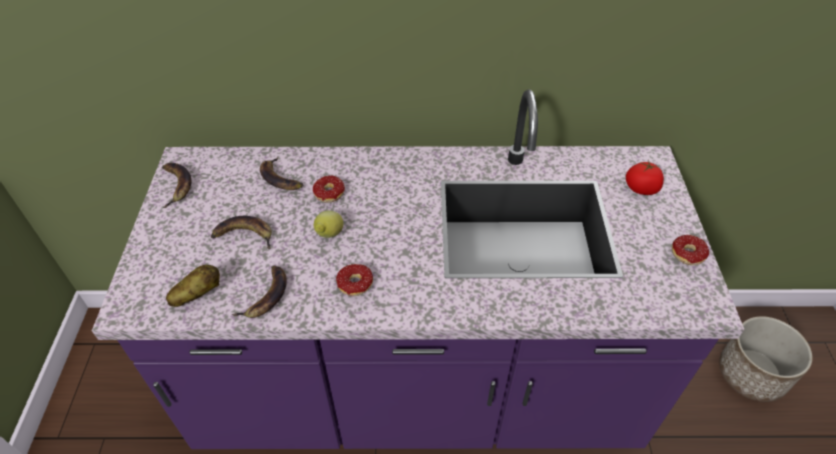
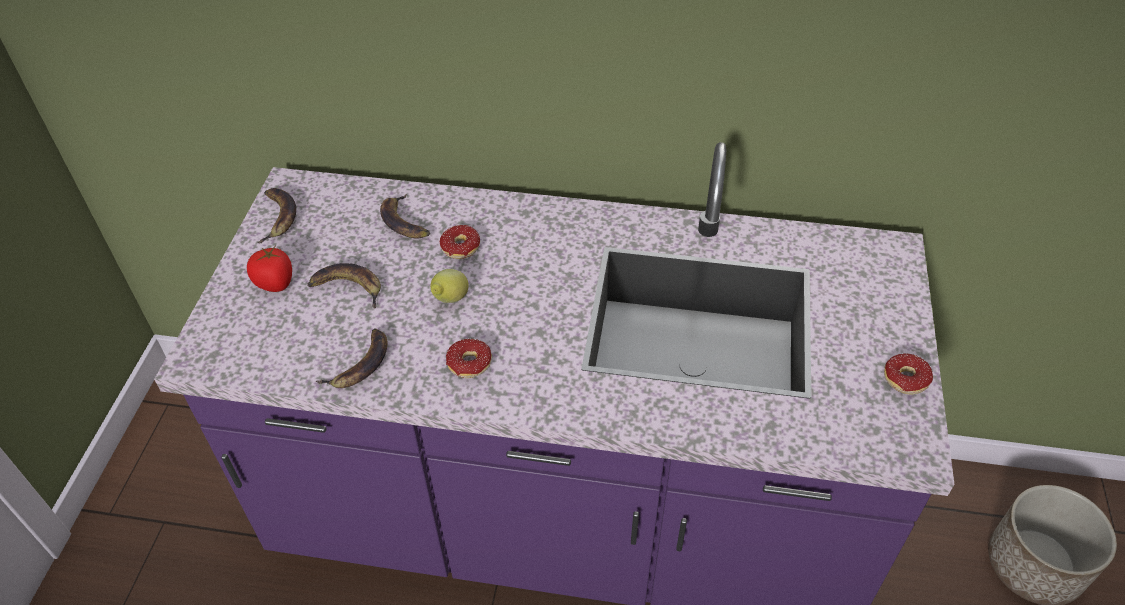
camera: 10 degrees right, 0 degrees up
potato [166,265,220,307] -> none
tomato [625,159,664,195] -> tomato moved to [247,247,292,292]

